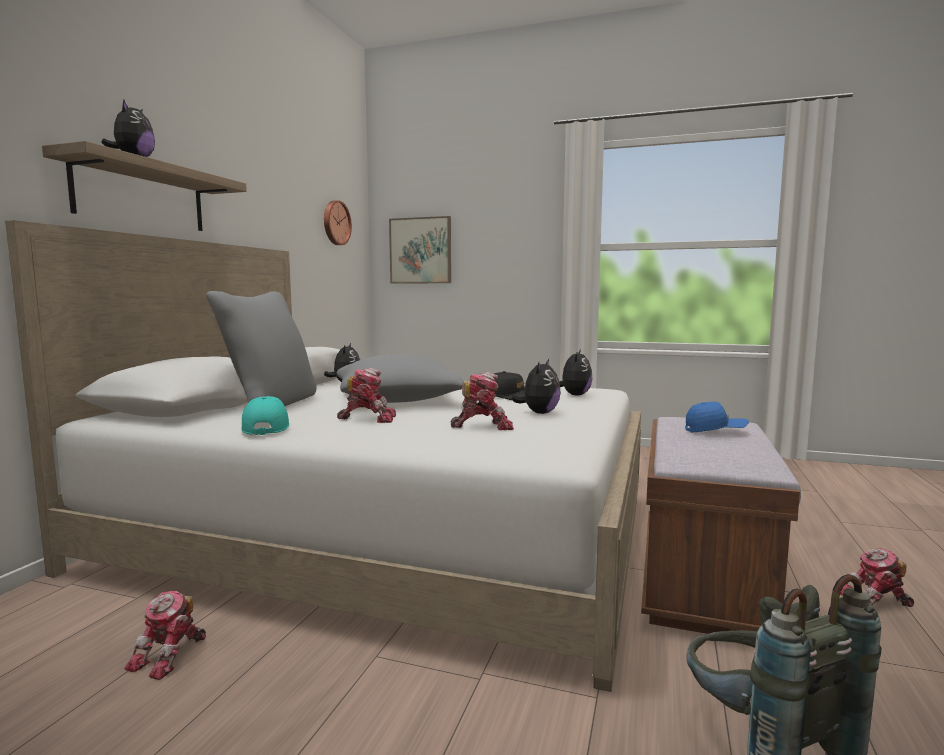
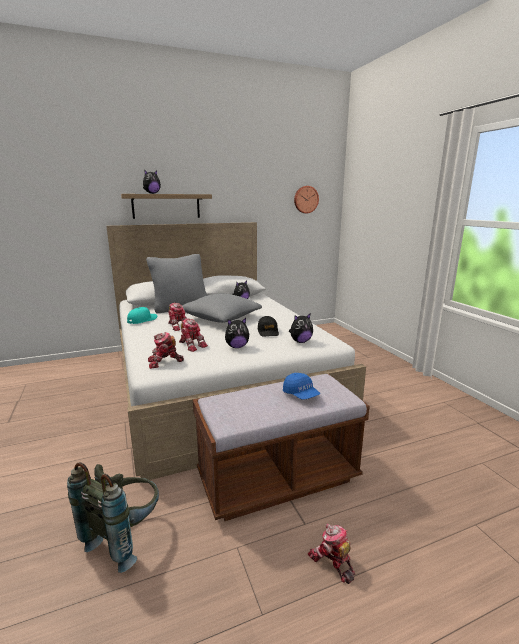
camera: 50 degrees right, 10 degrees up
toy robot [124,591,206,680] -> toy robot moved to [148,332,184,369]
picture [389,216,451,284] -> none

